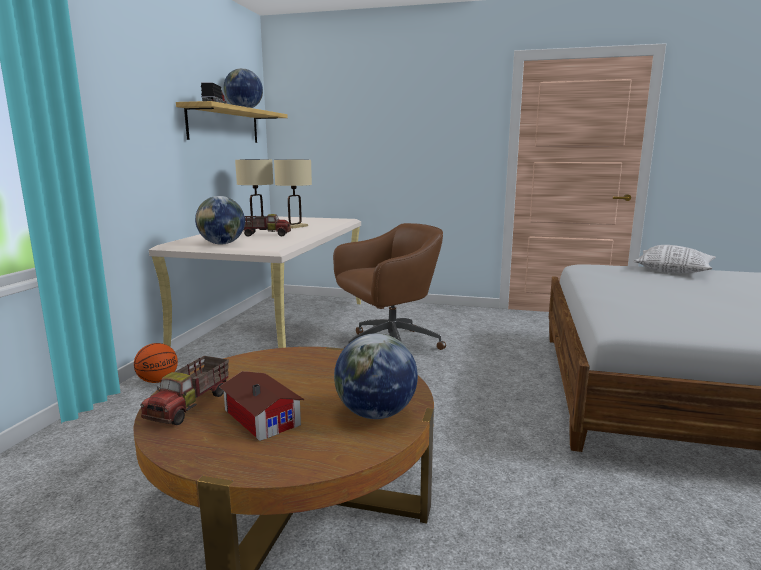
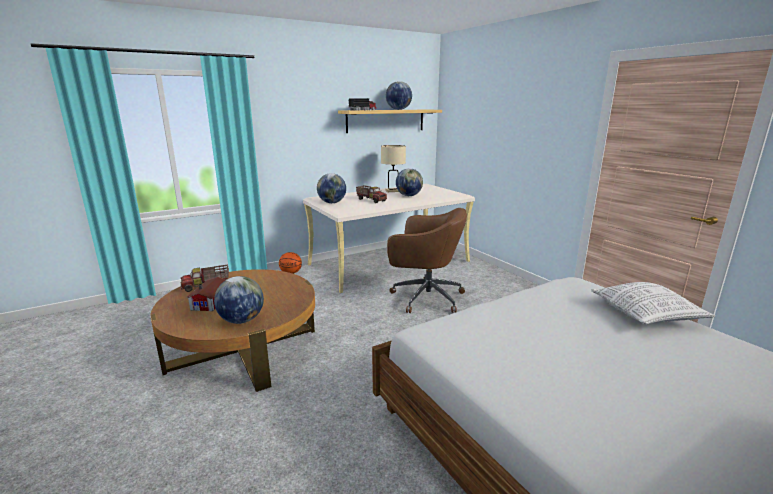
camera: 45 degrees right, 5 degrees up
beige table lamp [274,160,312,228] -> globe [396,168,423,196]

